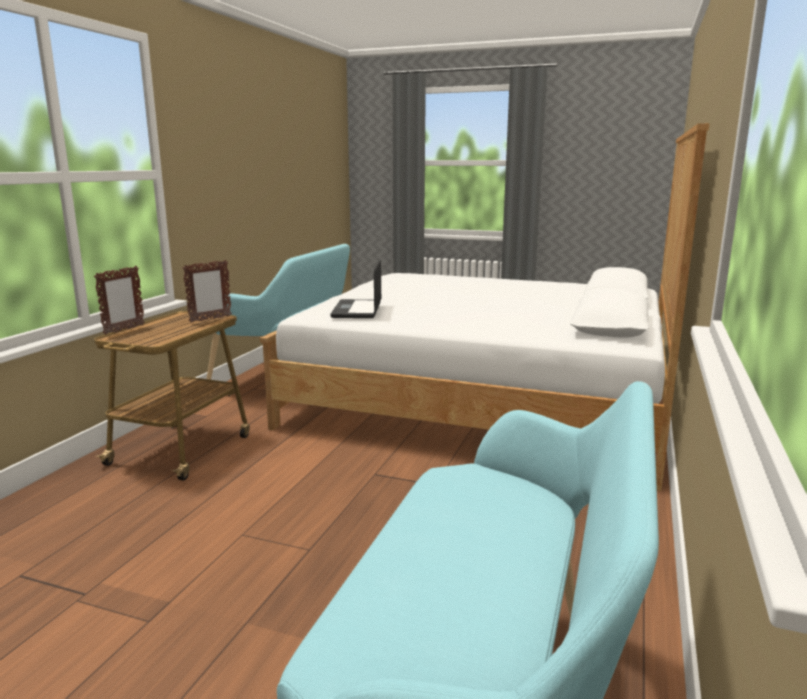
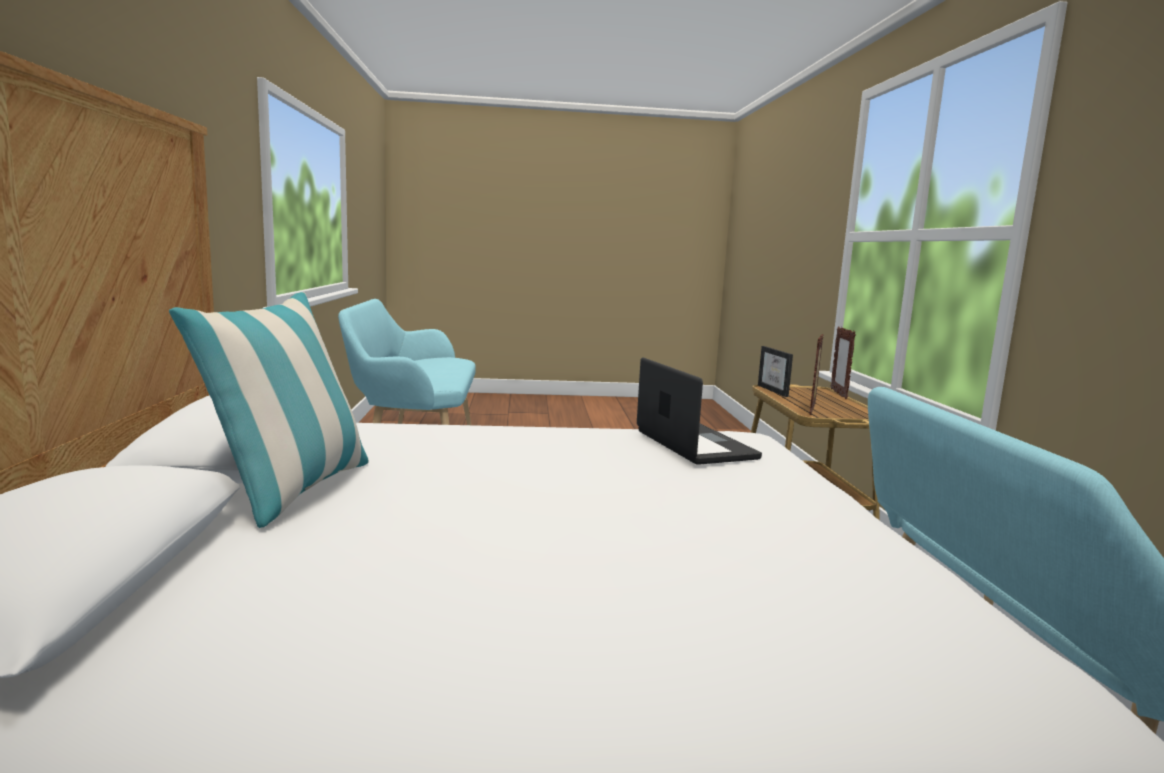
camera: 155 degrees right, 5 degrees down
none -> pillow [169,292,369,528]
none -> picture frame [758,346,793,397]

